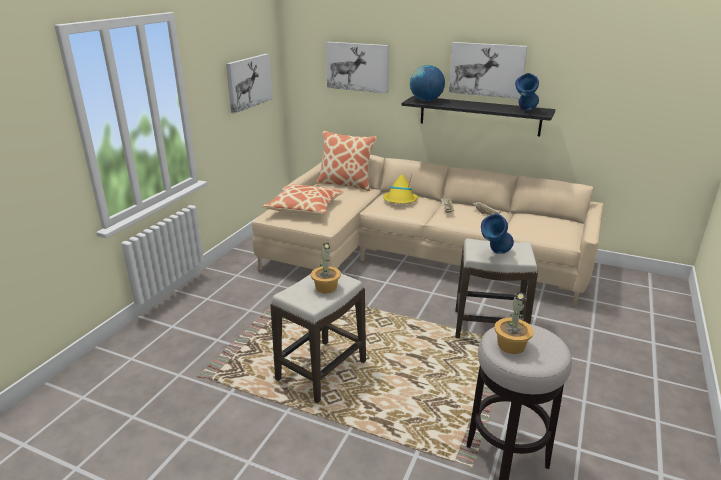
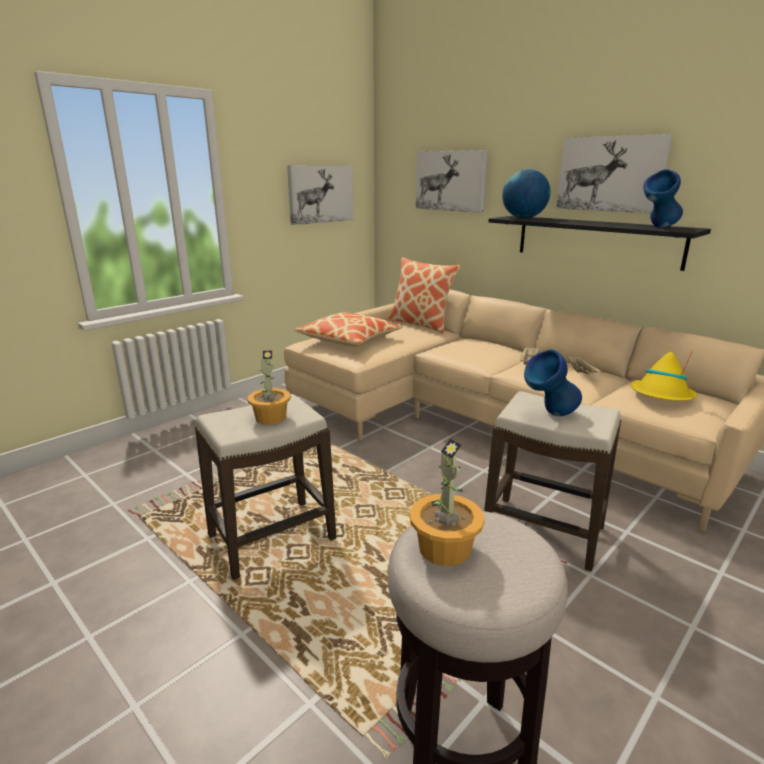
camera: 20 degrees right, 5 degrees down
yellow hat [383,175,418,203] -> yellow hat moved to [631,352,697,401]

